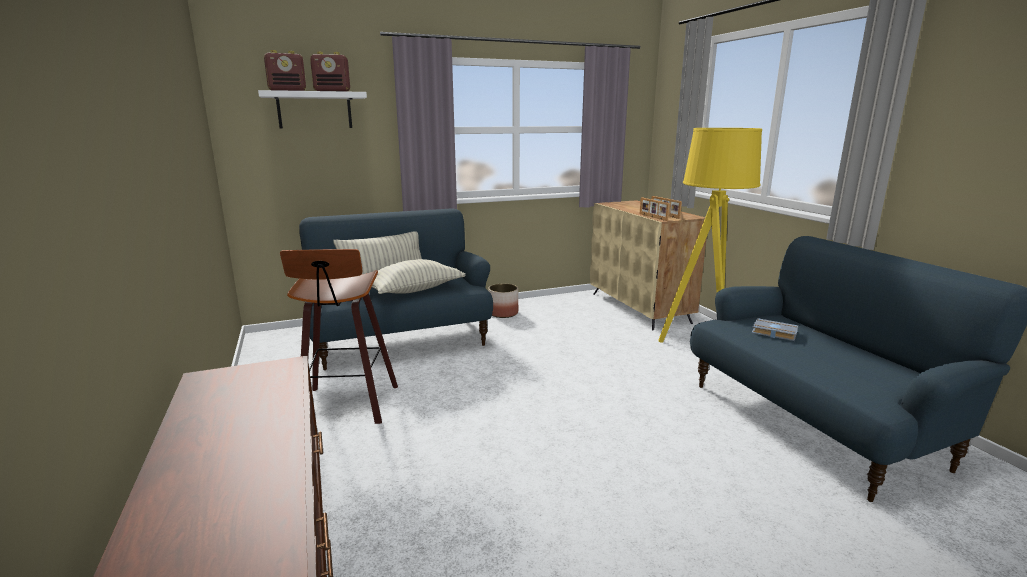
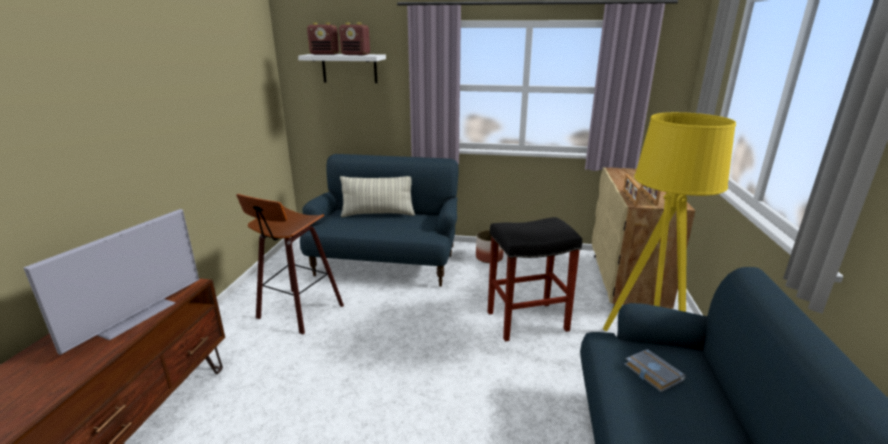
camera: 30 degrees right, 5 degrees up
pillow [372,259,465,294] -> none
none -> television [23,209,199,355]
none -> black stool [488,217,582,342]

